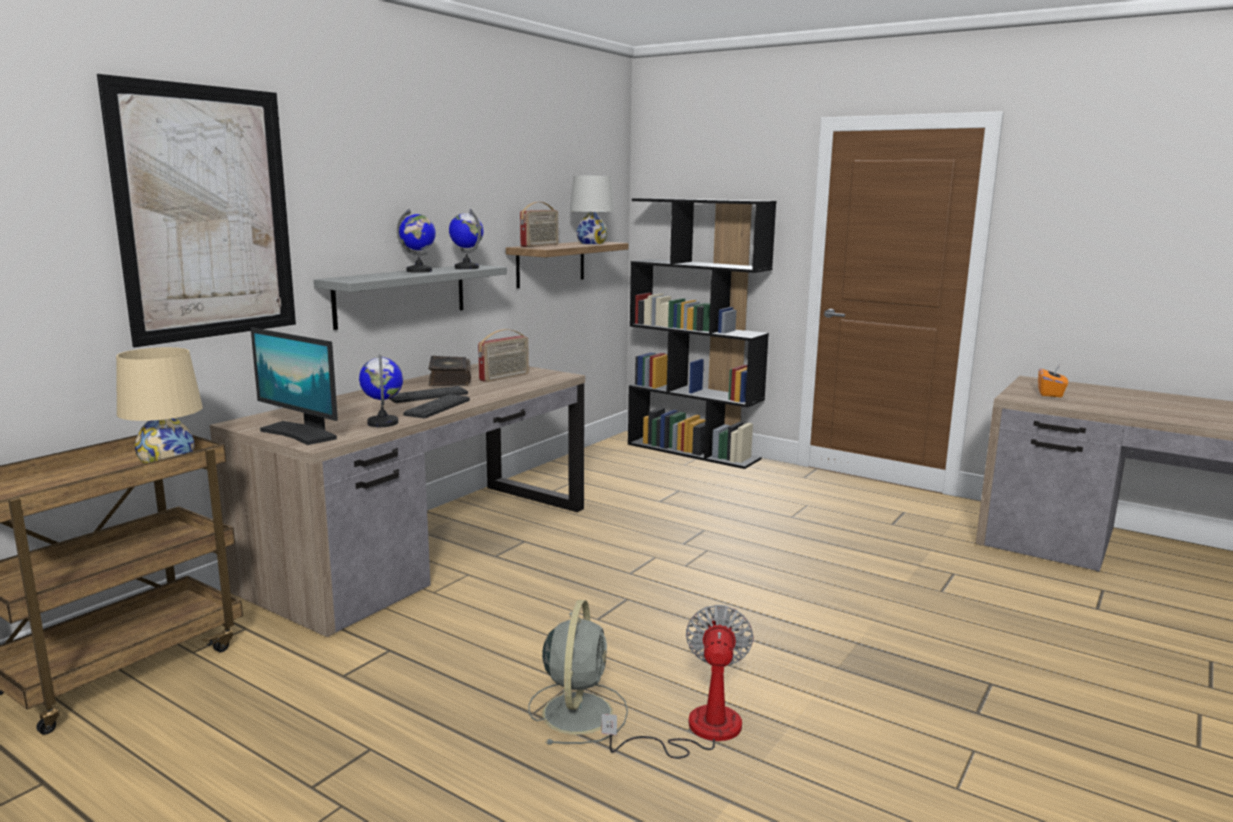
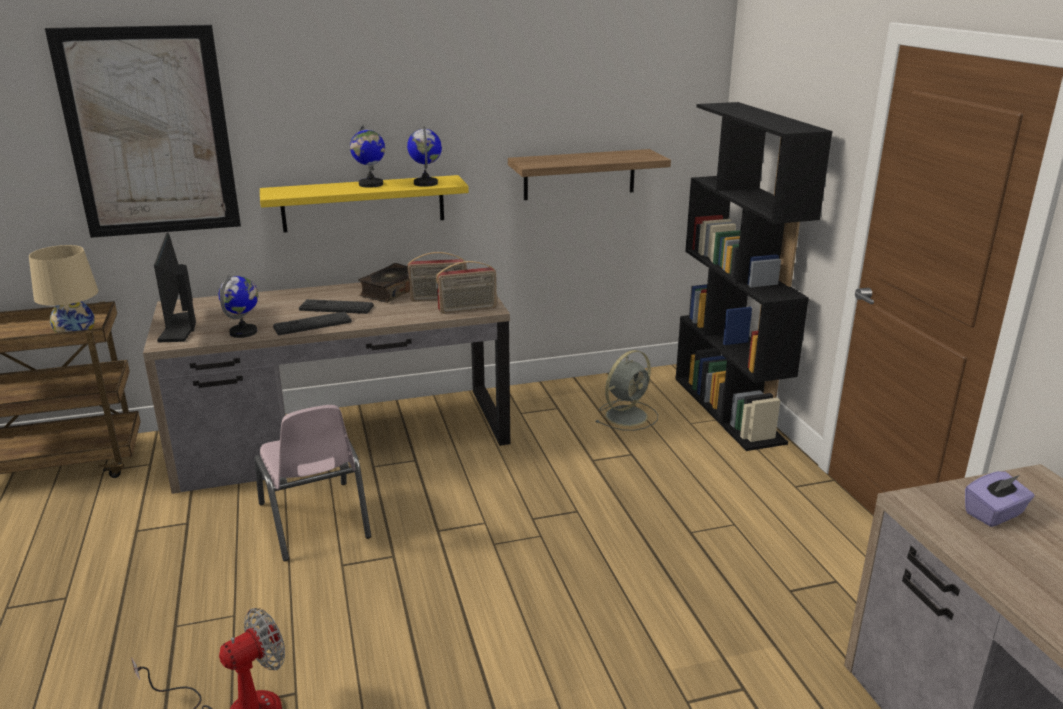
camera: 40 degrees right, 10 degrees up
grey shelf [313,265,507,330] -> yellow shelf [260,175,469,233]
radio [520,202,558,247] -> radio moved to [436,261,497,314]
grey fan [528,600,628,745] -> grey fan moved to [596,350,658,431]
white table lamp [570,175,614,244] -> none
orange tissue box [1038,365,1068,397] -> purple tissue box [965,471,1035,527]
none -> pink chair [254,405,371,561]

